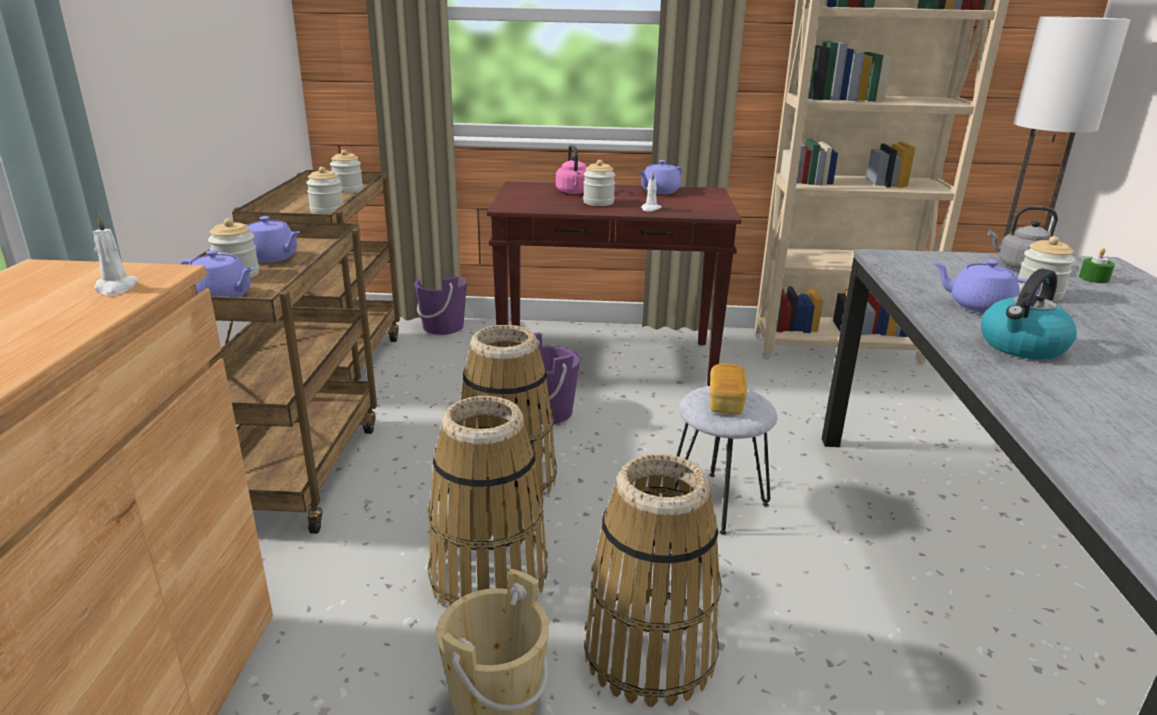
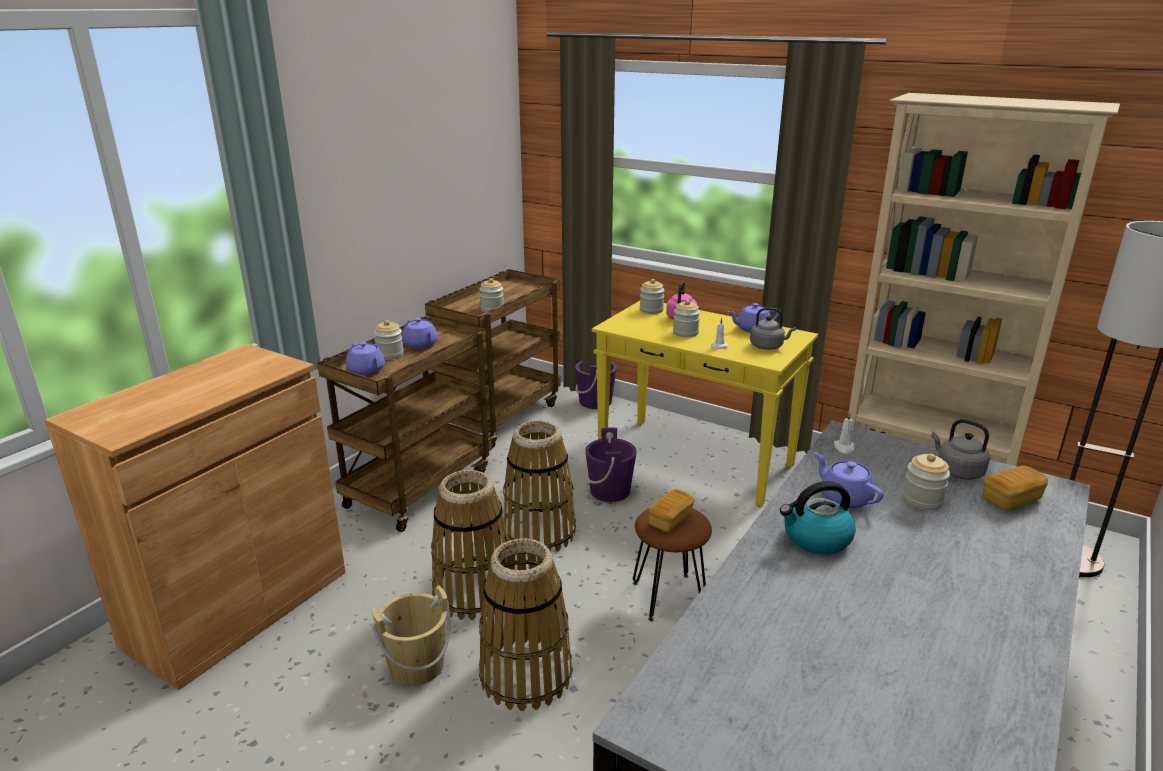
camera: 30 degrees right, 0 degrees up
white candle [93,214,138,295] -> white candle moved to [834,412,855,454]
jar [330,150,363,193] -> jar moved to [640,279,665,314]
brown console table [487,181,741,386] -> yellow console table [592,301,818,507]
grey stool [675,386,777,535] -> brown stool [633,508,712,621]
green candle [1079,248,1115,283] -> bread [983,466,1048,510]
none -> grey kettle [750,308,796,350]

